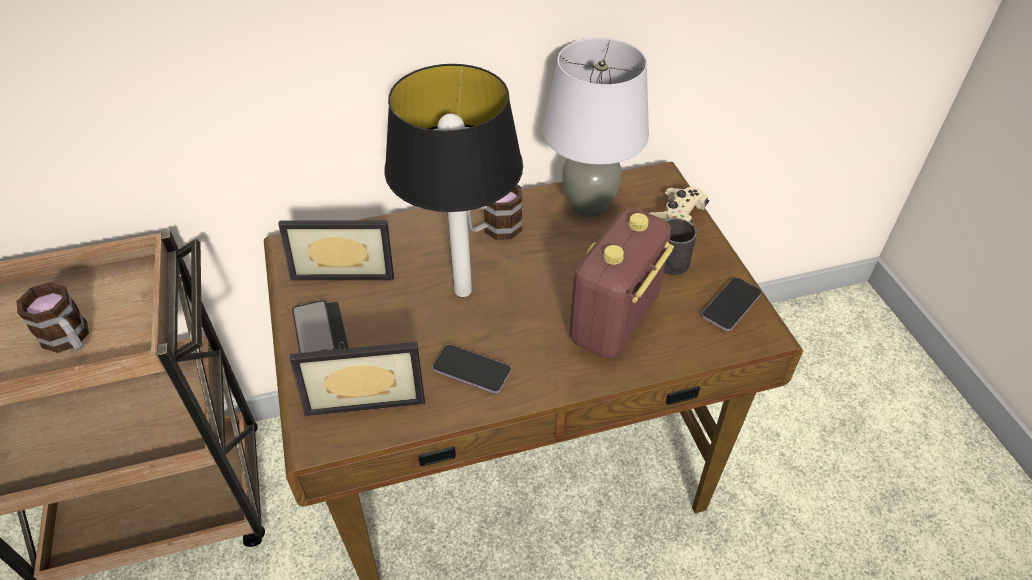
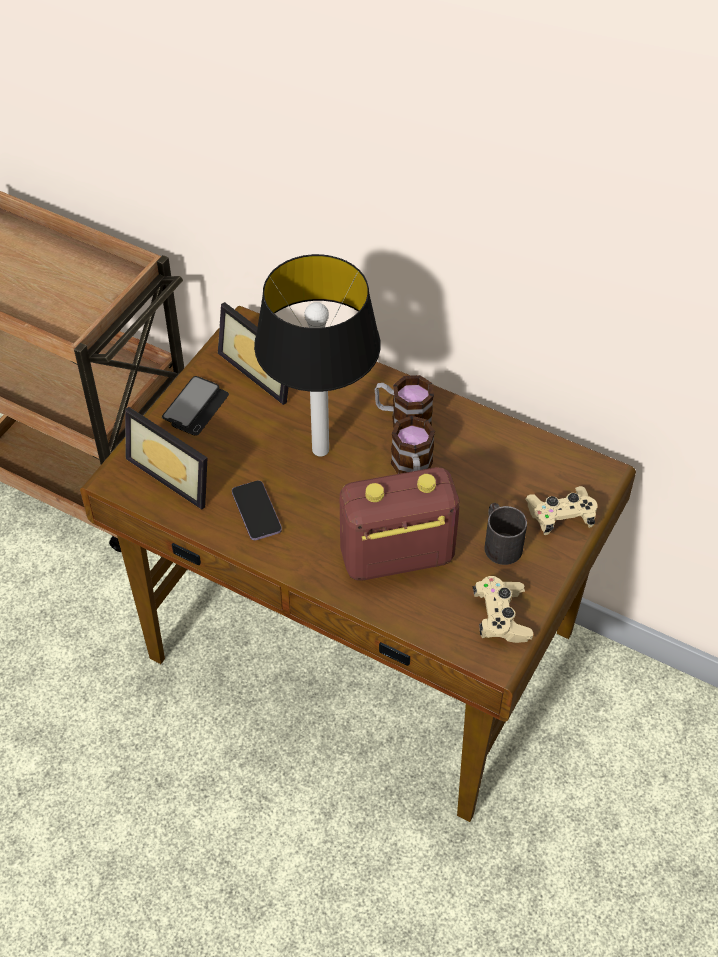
camera: 45 degrees right, 5 degrees up
mug [17,282,89,353] -> mug moved to [391,416,435,474]
grey table lamp [543,38,649,217] -> none
phone [702,277,762,331] -> beige game controller [472,576,533,643]

